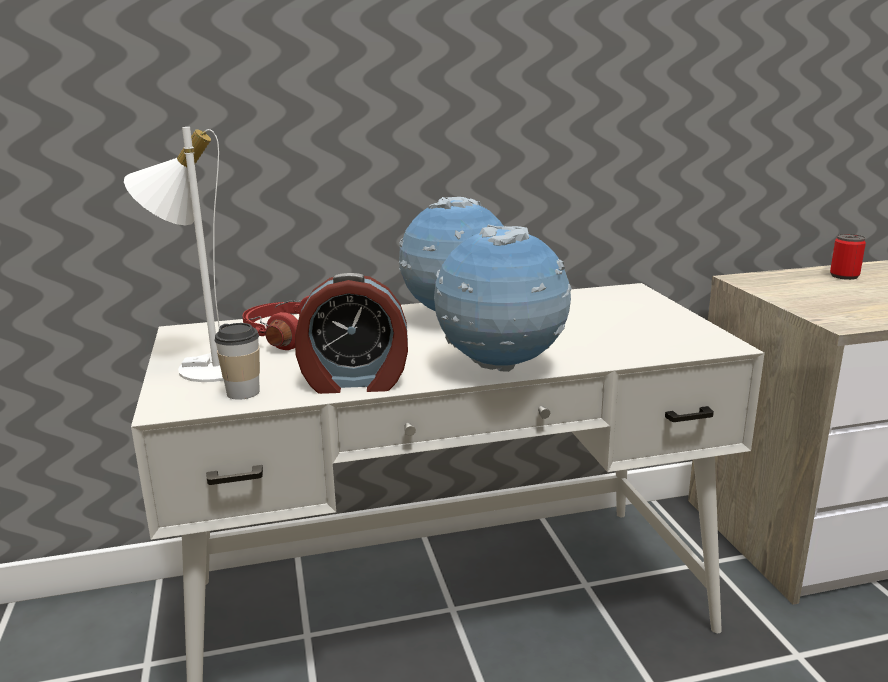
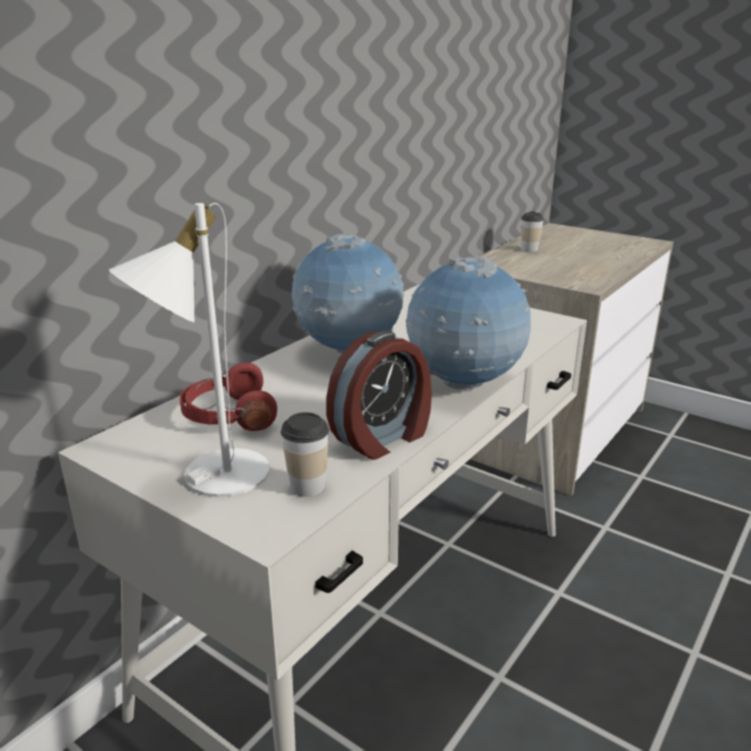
camera: 40 degrees left, 5 degrees up
can [830,234,866,280] -> cup [521,211,544,252]

